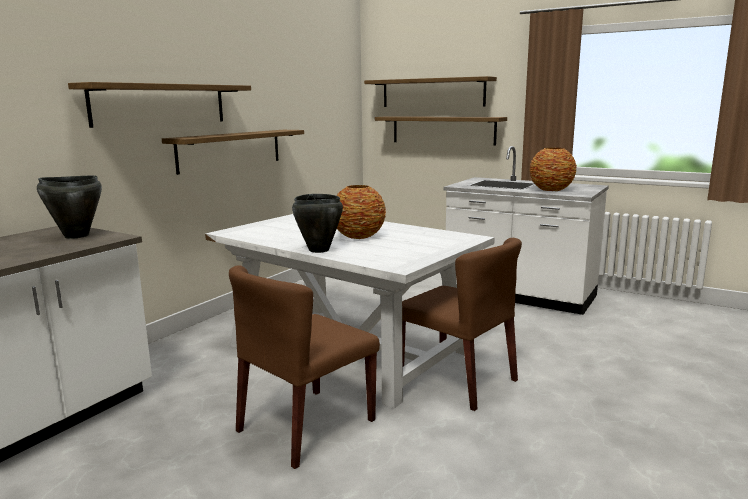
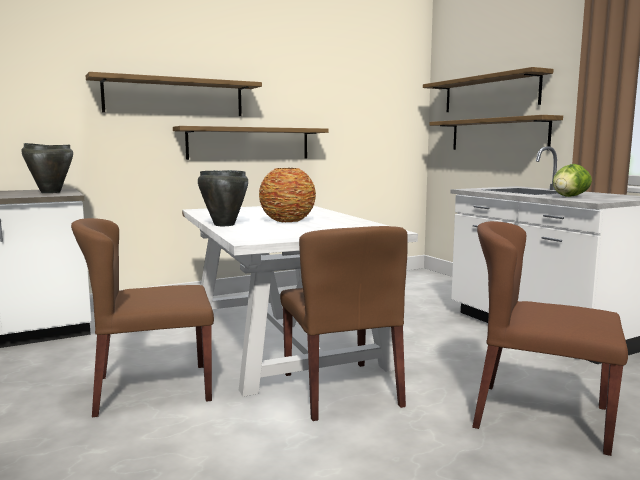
camera: 30 degrees right, 5 degrees down
vase [530,148,577,191] -> lettuce [553,164,592,197]
none -> brown chair [472,221,628,456]

